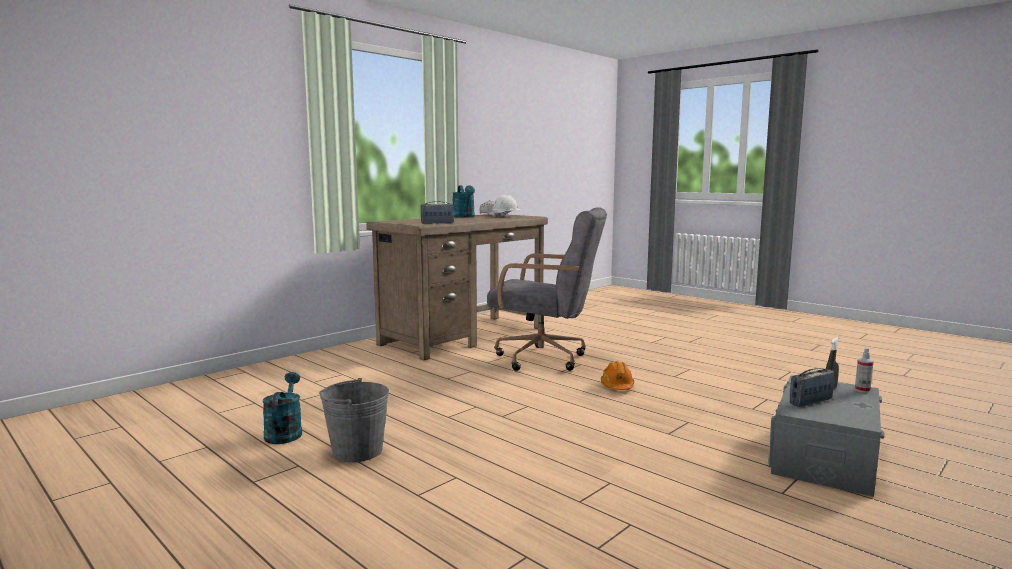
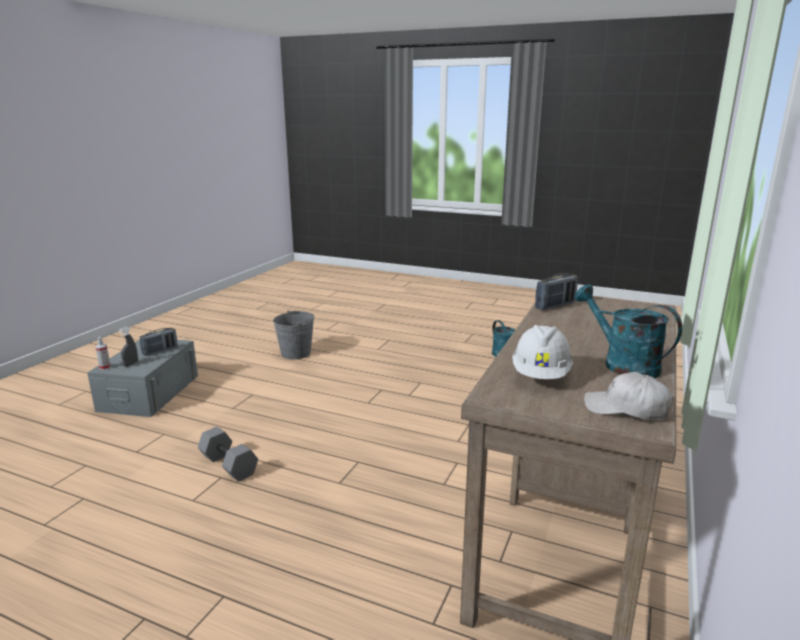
camera: 160 degrees right, 10 degrees up
grey bucket [319,378,389,462] -> grey bucket moved to [273,310,314,359]
grey office chair [487,207,607,371] -> none
orange hard hat [601,361,634,390] -> none
none -> grey dumbbell [198,427,258,482]

